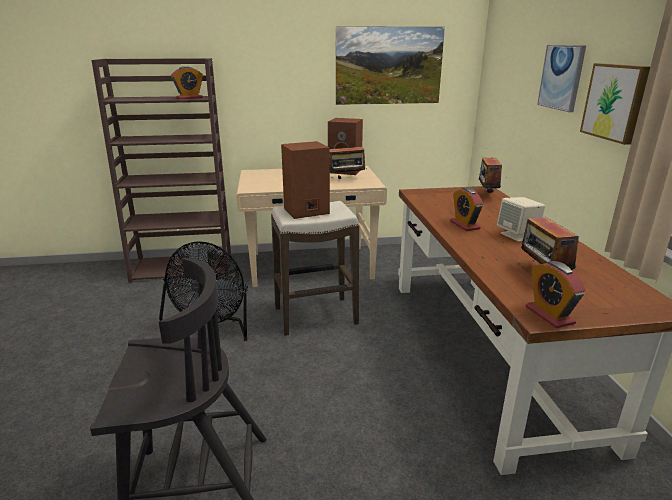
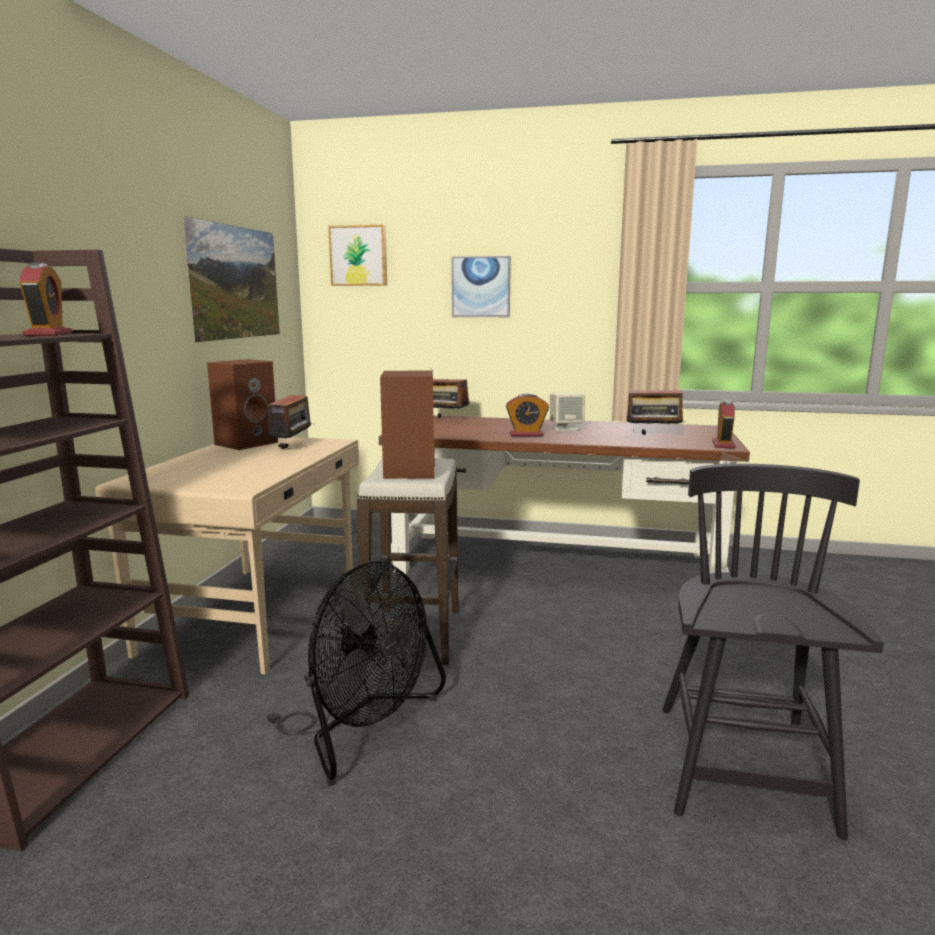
camera: 70 degrees left, 10 degrees down
alarm clock [526,261,586,328] -> alarm clock turned 75 degrees counterclockwise [712,400,736,449]
picture [580,63,650,145] -> picture moved to [328,225,387,286]

